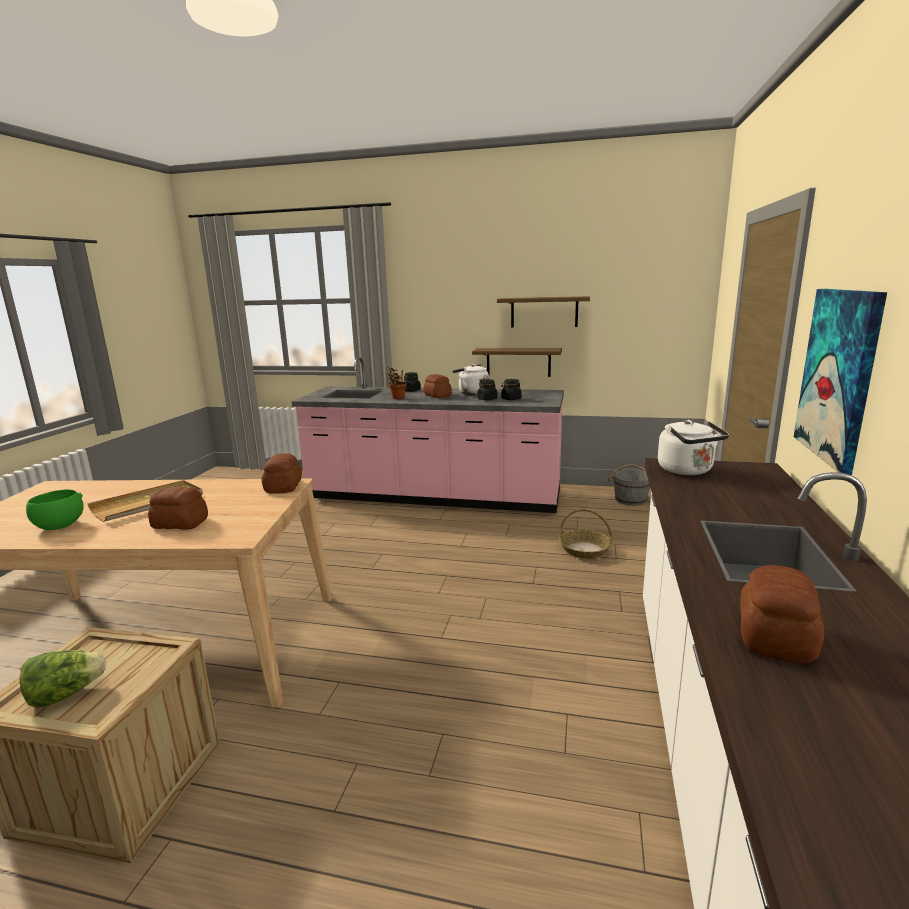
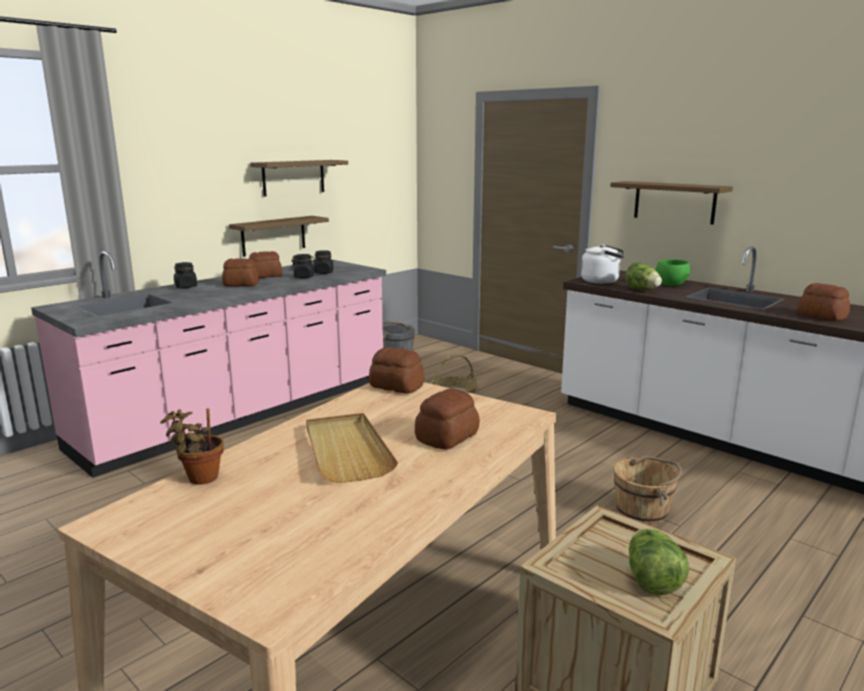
camera: 60 degrees left, 0 degrees up
green bowl [26,489,84,530] -> green bowl moved to [656,260,690,286]
potted plant [387,367,407,399] -> potted plant moved to [160,408,224,485]
white kettle [453,364,489,395] -> bread [249,251,282,278]
picture [794,289,887,475] -> shelf [610,181,733,225]
none -> brown bucket [614,456,682,525]
none -> lettuce [625,262,662,290]

